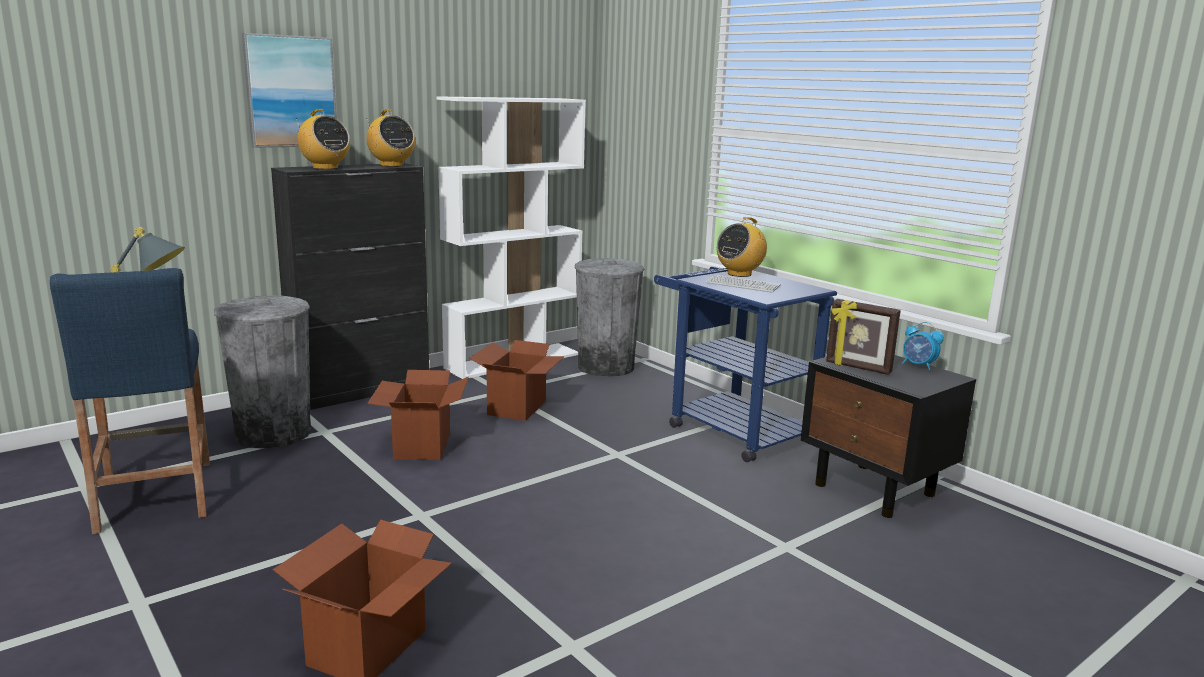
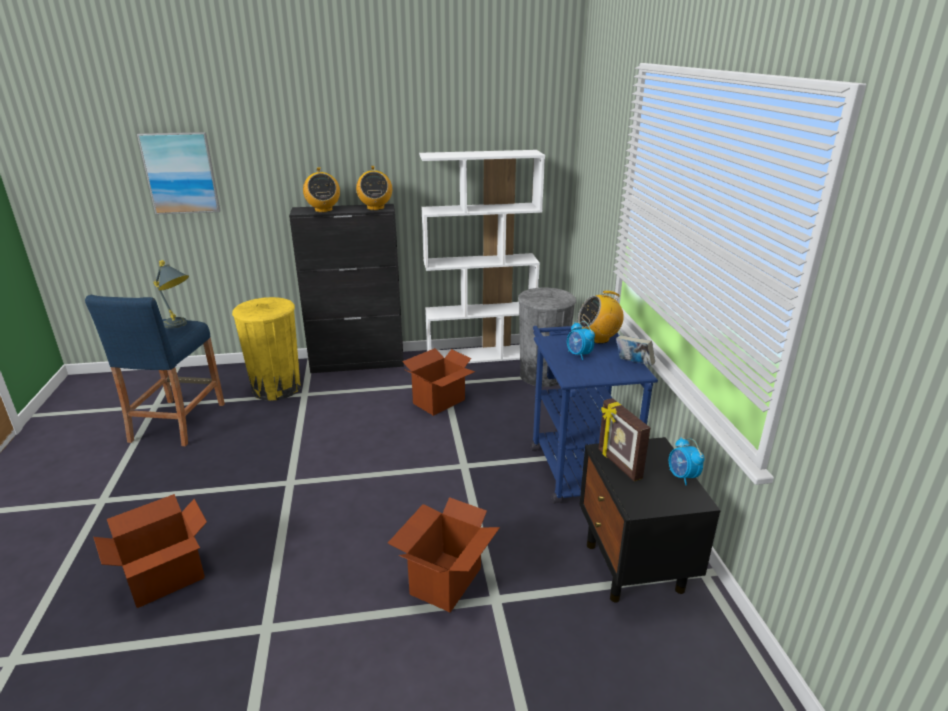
camera: 30 degrees right, 10 degrees up
grey trash can [214,295,311,449] -> yellow trash can [232,297,301,401]
picture [242,33,337,148] -> picture moved to [137,132,220,215]
cardboard box [367,370,469,460] -> cardboard box moved to [388,497,500,612]
keyboard [706,275,781,293] -> alarm clock [567,321,595,360]
none -> book [616,335,655,366]

